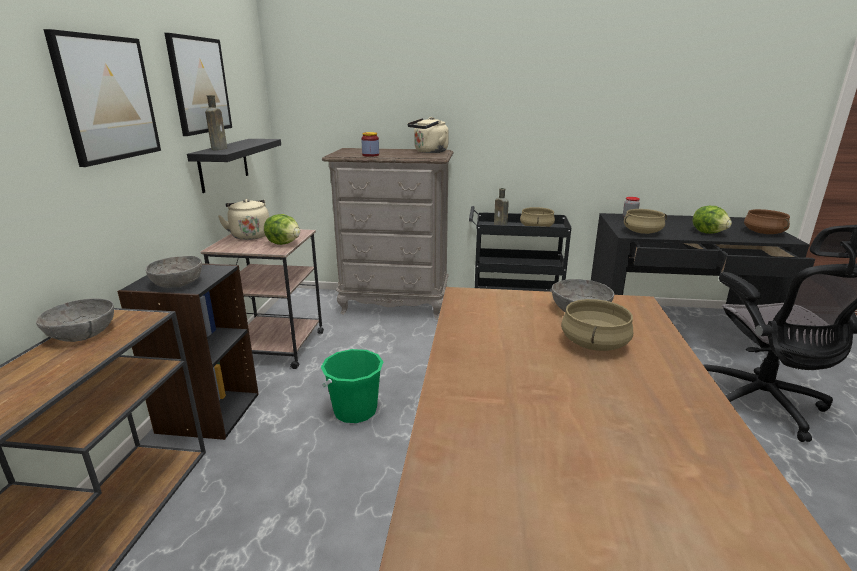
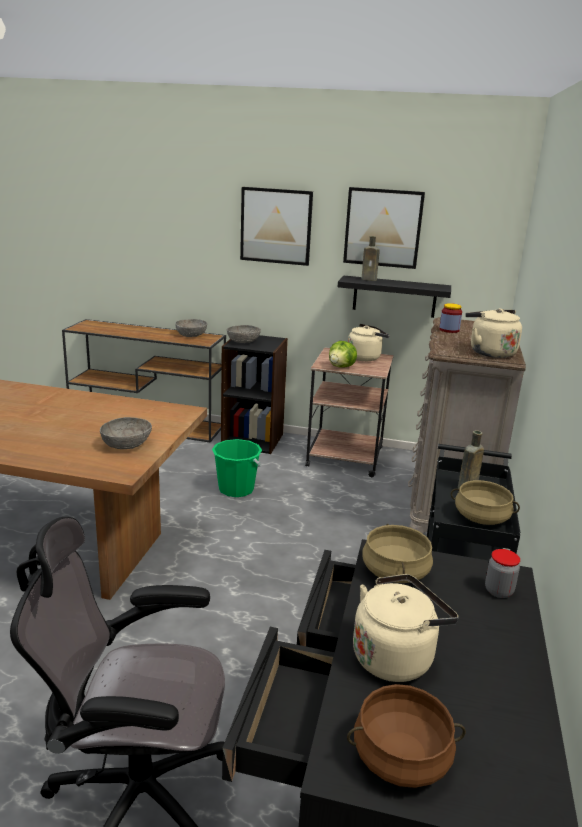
camera: 95 degrees right, 0 degrees up
beige cooking pot [561,299,633,351] -> none
lettuce [692,206,732,234] -> beige kettle [353,574,459,682]

